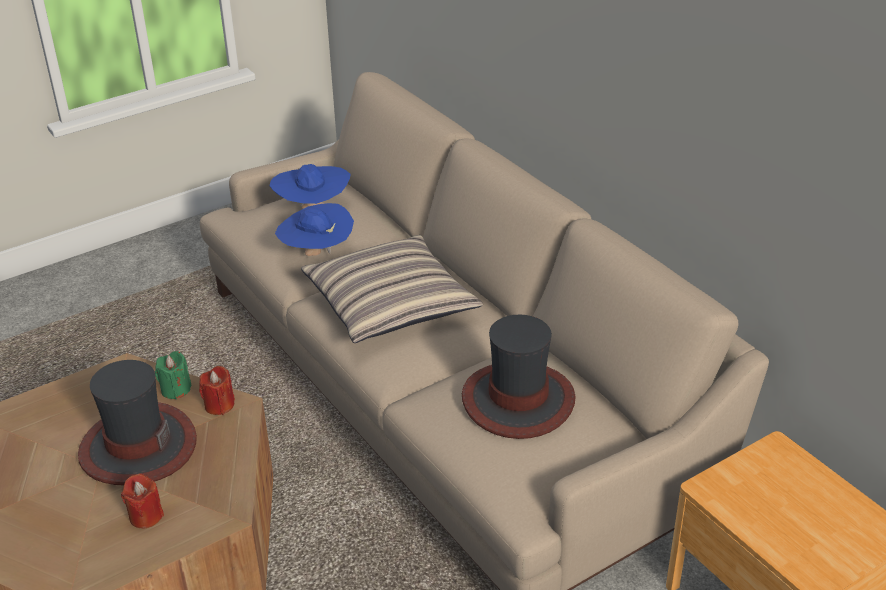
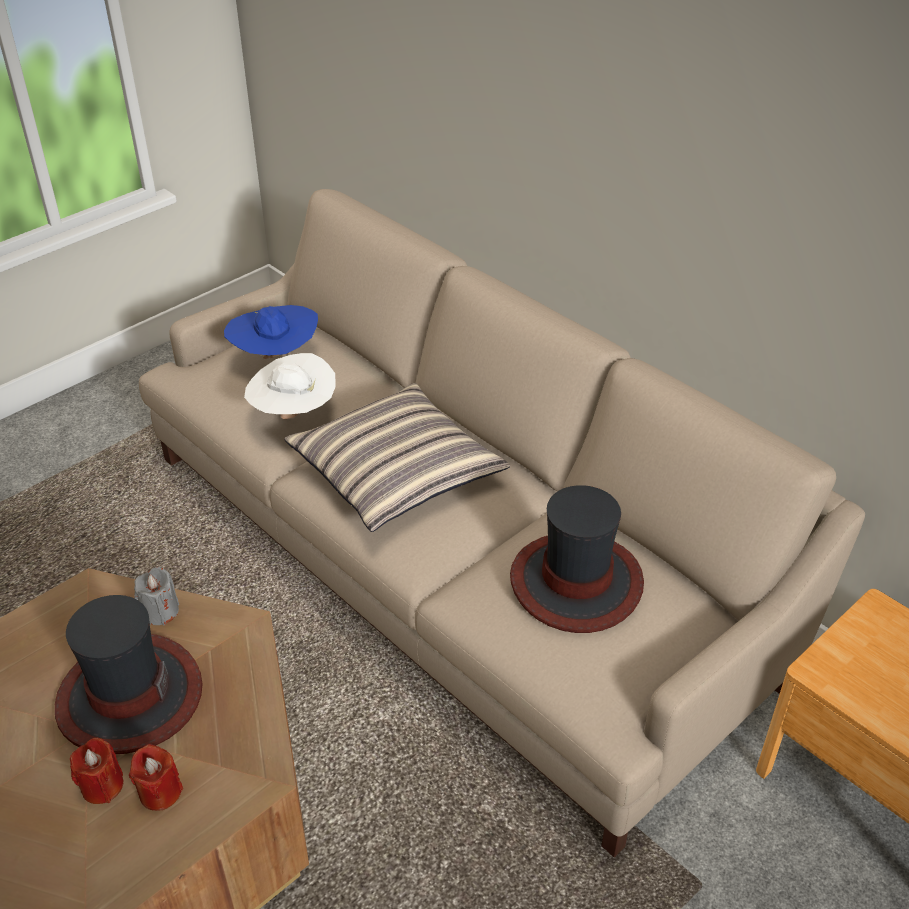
camera: 10 degrees left, 5 degrees up
green candle [155,351,192,400] -> grey candle [134,567,179,625]
red candle [199,366,235,415] -> red candle moved to [70,738,123,804]
blue hat [275,203,354,256] -> white hat [244,353,335,419]

